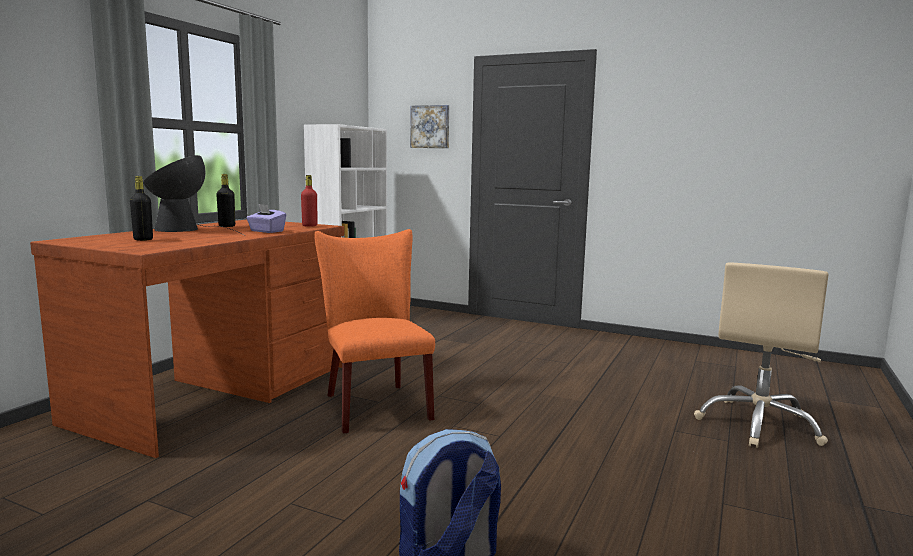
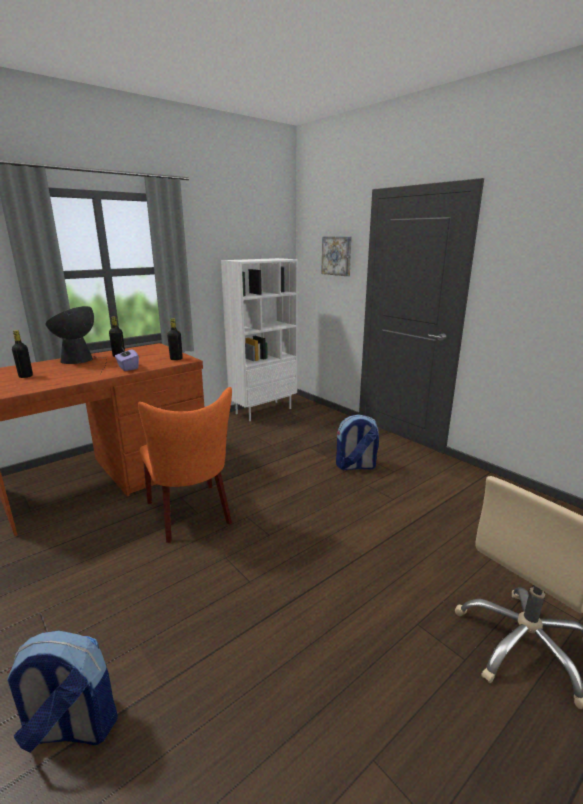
camera: 25 degrees right, 10 degrees up
red bottle [301,175,317,227] -> black bottle [167,319,183,360]
orange chair [314,229,435,434] -> orange chair turned 150 degrees clockwise [138,387,232,543]
none -> backpack [336,414,379,470]

